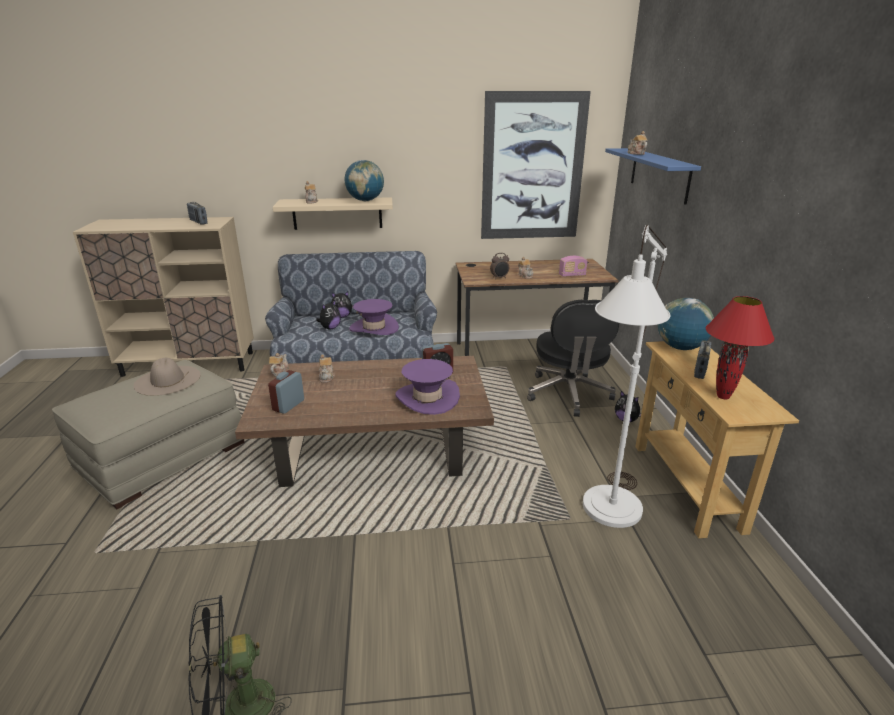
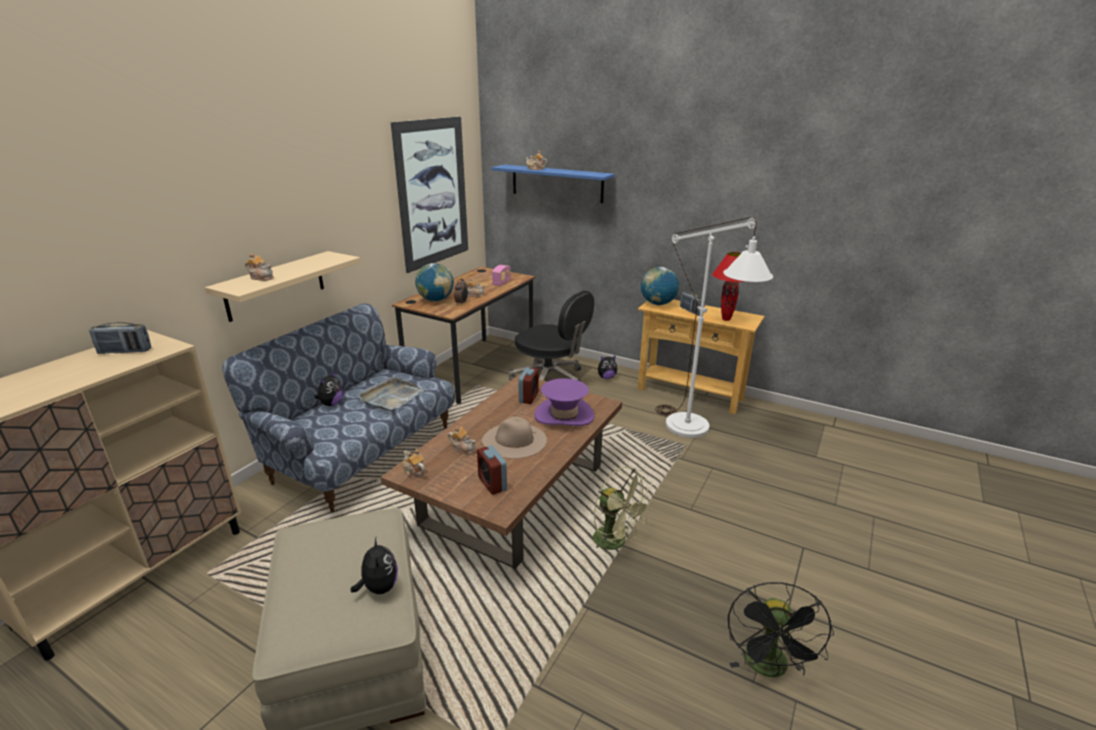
camera: 55 degrees left, 0 degrees up
beige hat [134,358,201,396] -> beige hat moved to [482,417,547,459]
plush toy [316,300,341,329] -> plush toy moved to [351,537,398,594]
globe [344,160,384,201] -> globe moved to [415,263,454,301]
purple hat [349,299,399,335] -> grey tray [357,377,424,411]
none -> green fan [593,467,653,551]

